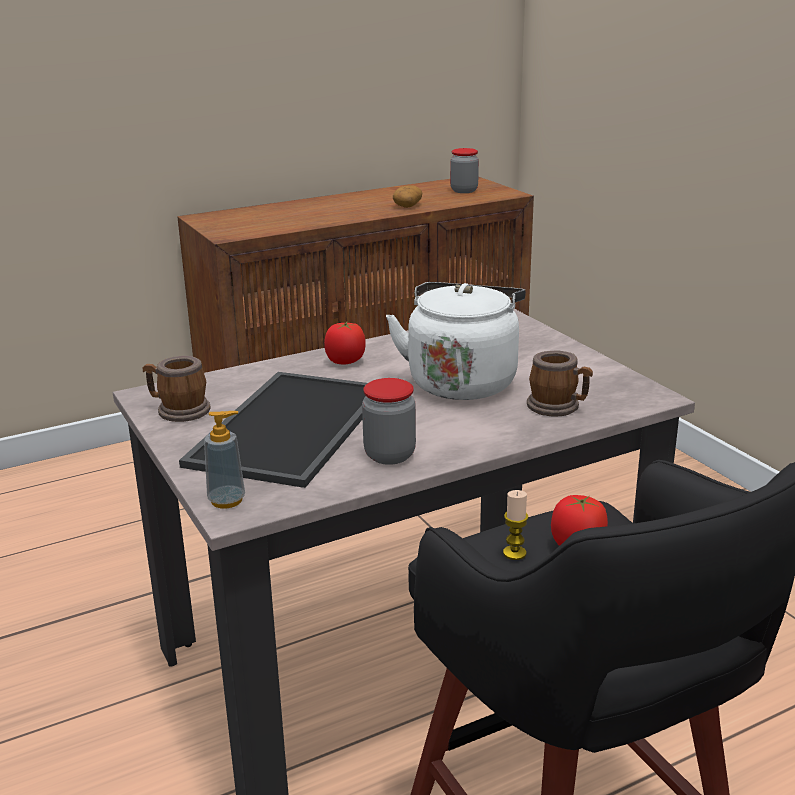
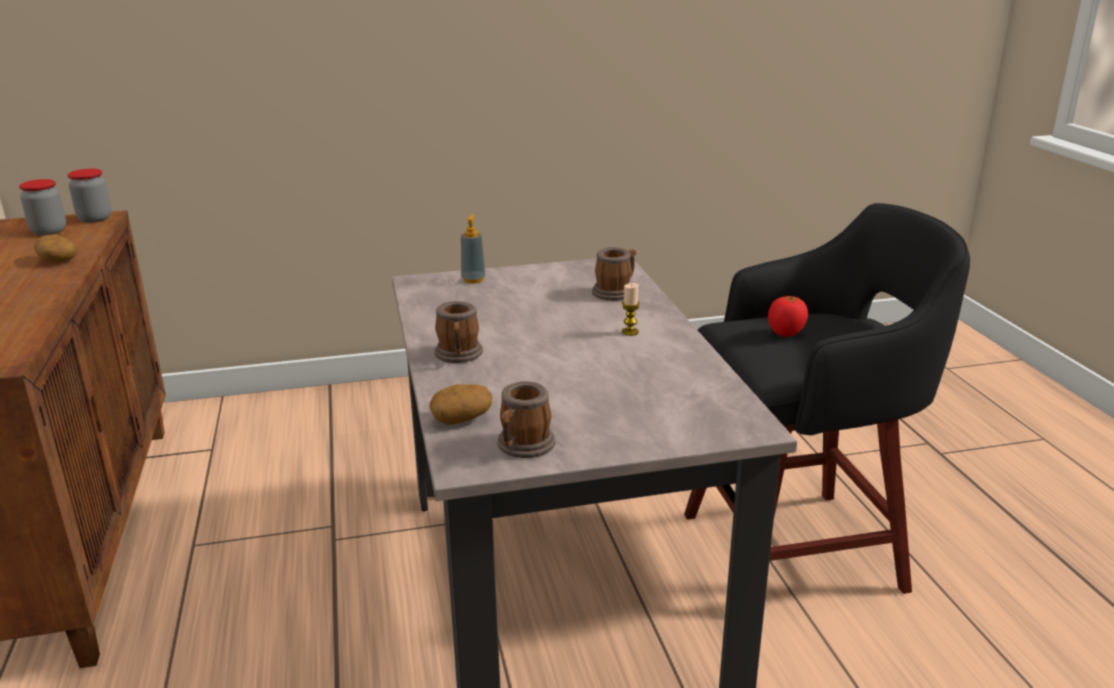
camera: 75 degrees left, 0 degrees up
tray [179,372,367,488] -> none
soap dispenser [204,411,245,509] -> soap dispenser moved to [461,215,486,284]
tomato [324,322,365,365] -> mug [434,301,483,363]
jar [362,378,416,465] -> jar moved to [68,169,111,223]
white kettle [386,282,526,400] -> none
candle [503,490,528,560] -> candle moved to [622,283,640,336]
none -> potato [429,384,492,425]

